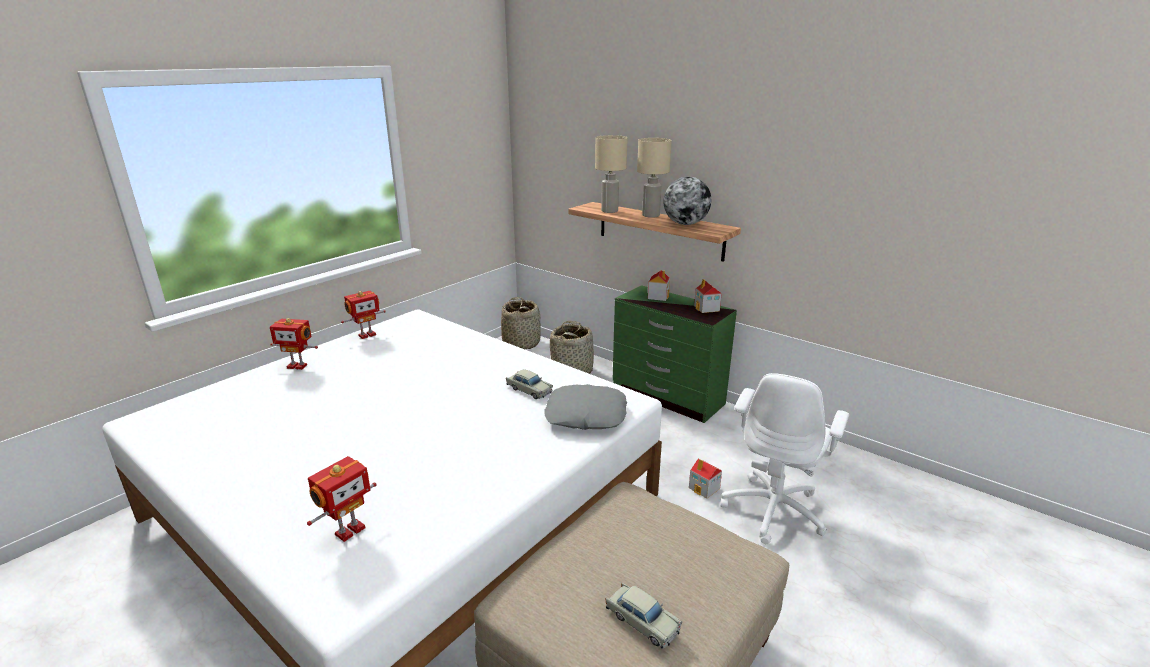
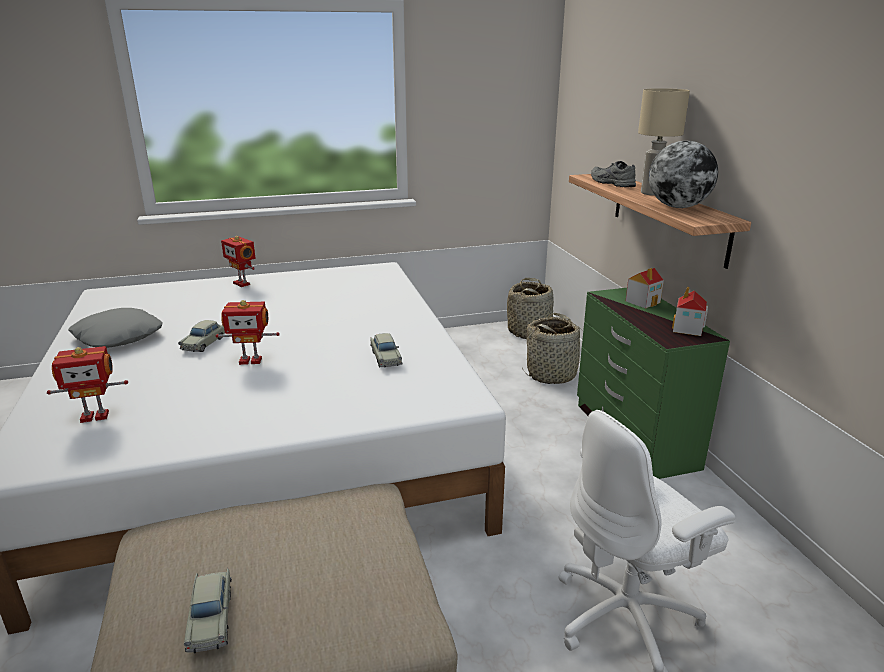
camera: 35 degrees right, 0 degrees up
toy robot [341,291,386,339] -> toy robot moved to [216,300,280,365]
grey pillow [545,384,627,430] -> grey pillow moved to [68,308,163,348]
beige table lamp [595,135,628,213] -> grey shoe [591,161,636,187]
toy house [689,459,722,498] -> none
none -> beige toy car [178,320,225,352]

